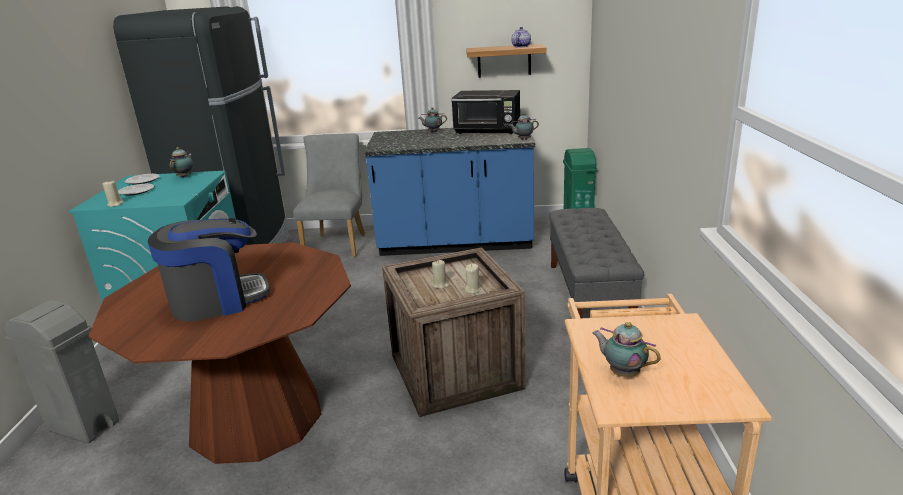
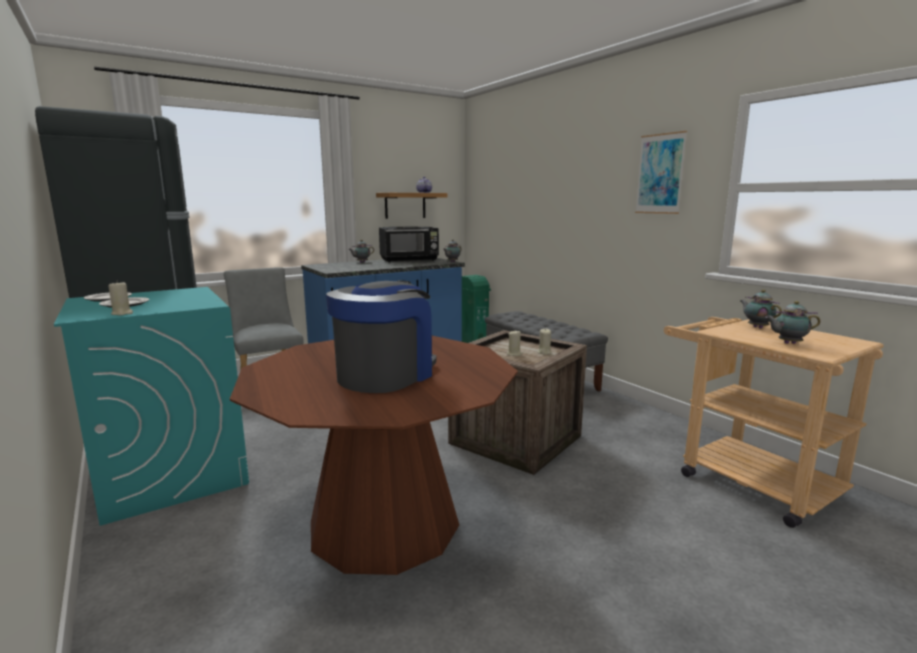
camera: 35 degrees left, 10 degrees down
grey trash can [5,300,119,444] -> none
teapot [169,147,193,178] -> teapot moved to [740,290,782,329]
none -> picture [635,131,687,214]

